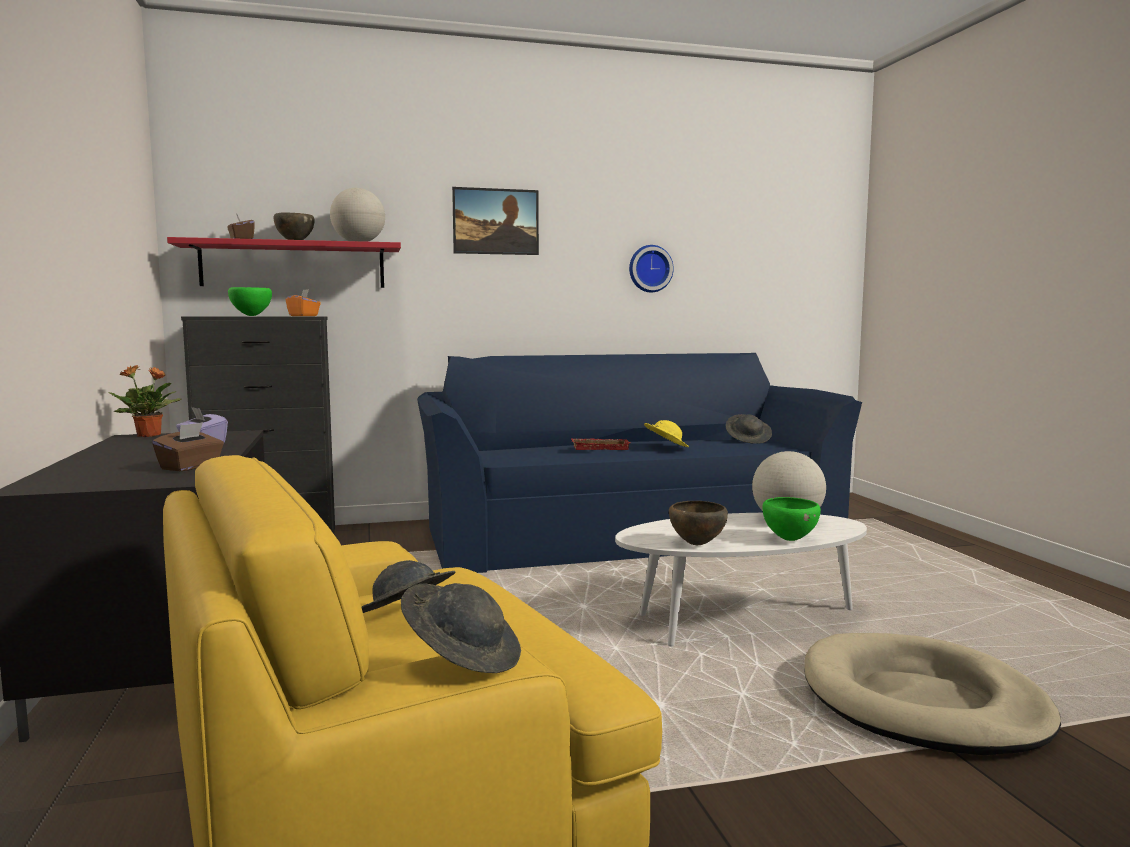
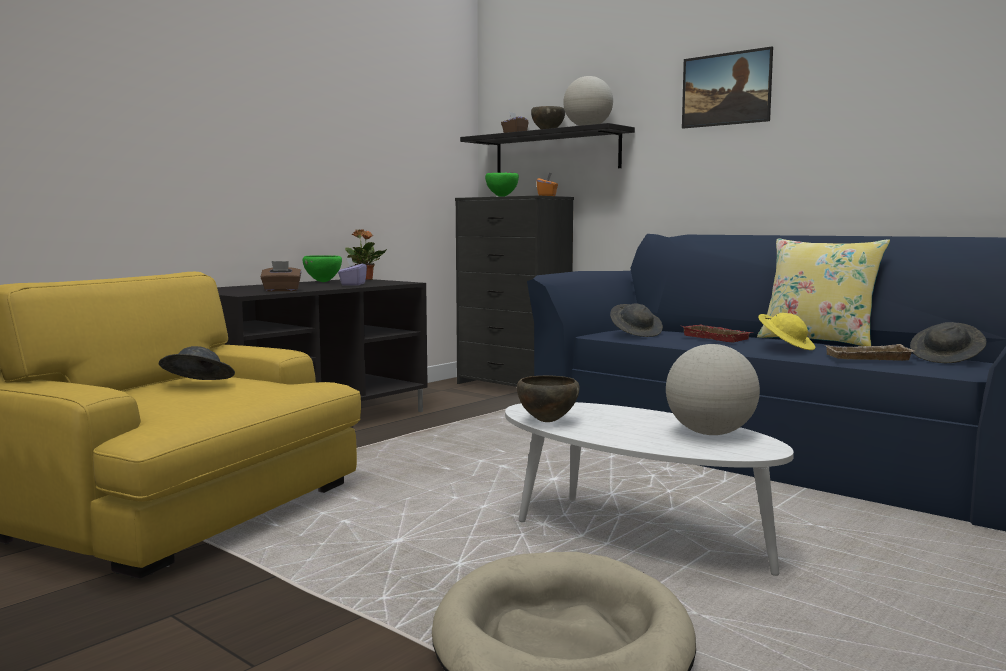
camera: 55 degrees right, 0 degrees up
red shelf [167,237,401,288] -> black shelf [460,123,635,173]
grey hat [401,583,521,673] -> grey hat moved to [610,303,663,337]
wall clock [629,245,674,293] -> none
green bowl [763,497,821,541] -> green bowl moved to [303,255,342,282]
none -> yellow pillow [757,238,890,346]
none -> beige tray [825,344,914,361]

